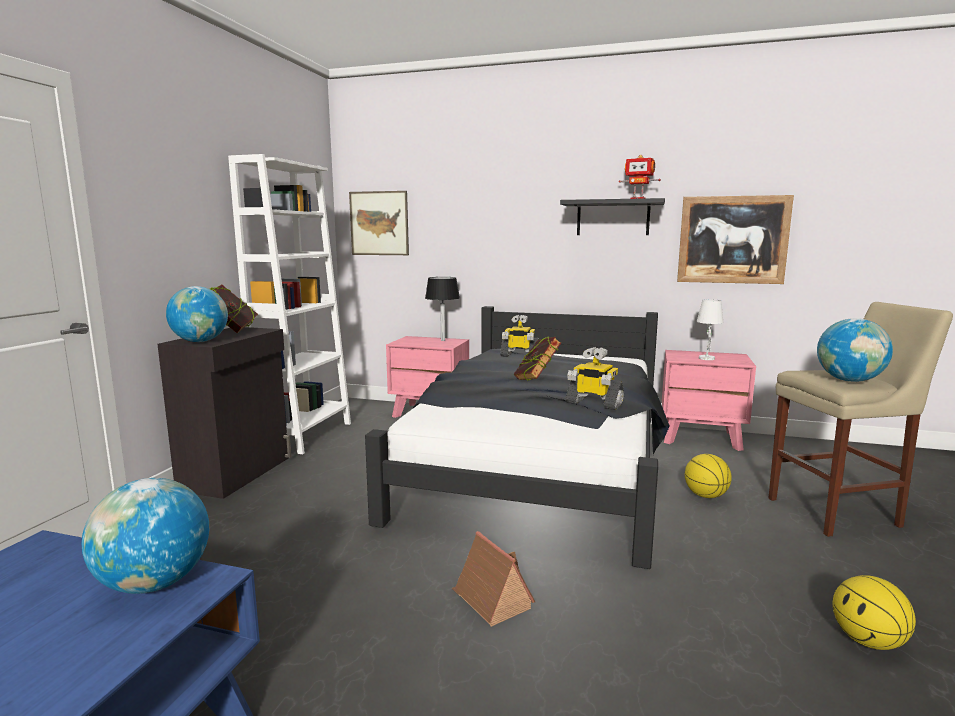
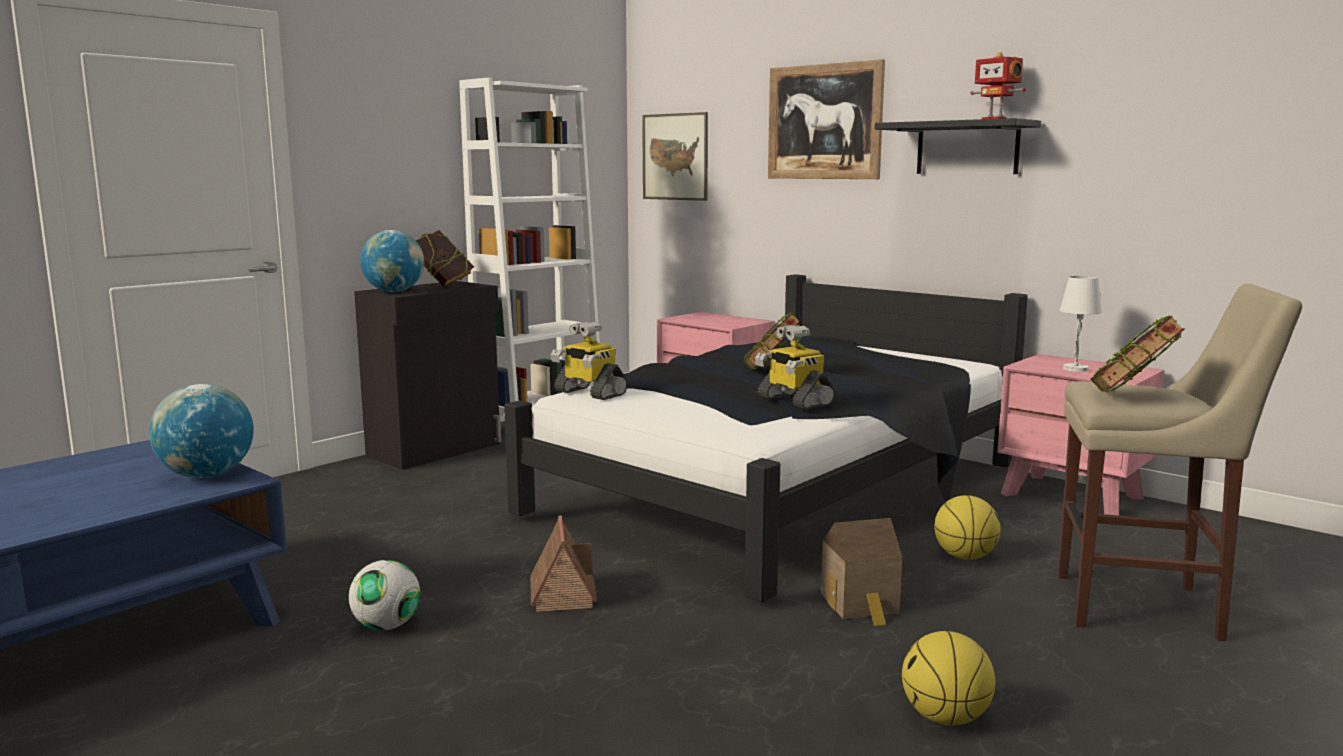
camera: 25 degrees right, 0 degrees up
black table lamp [425,277,460,341] -> none
toy robot [500,315,539,357] -> toy robot moved to [550,321,628,400]
picture [677,195,794,284] -> picture moved to [768,59,885,179]
globe [817,318,893,382] -> book [1091,315,1185,392]
none -> football [349,560,420,630]
none -> toy house [821,518,902,626]

